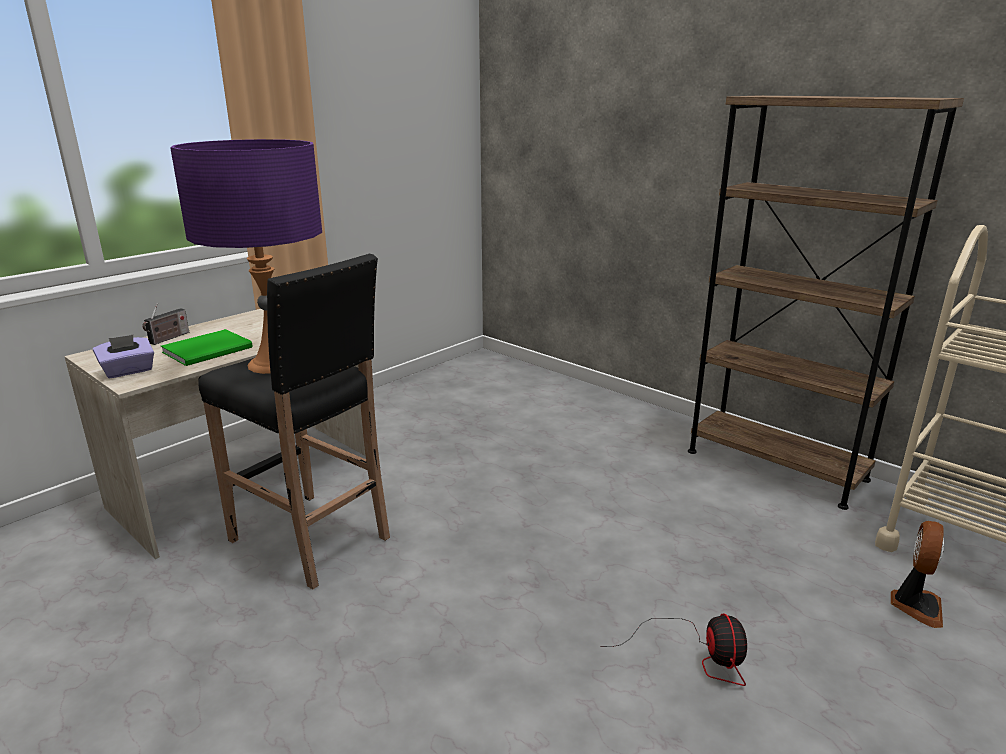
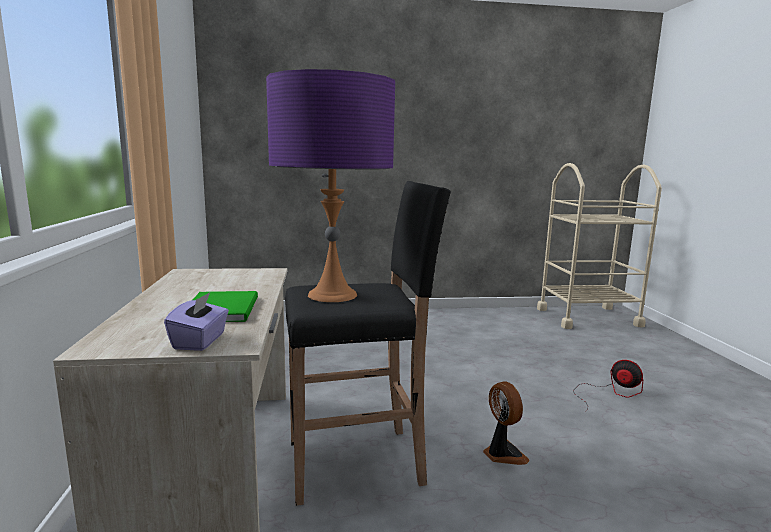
camera: 50 degrees left, 10 degrees down
radio [143,303,189,345] -> none
brown bookcase [688,95,964,510] -> none
fan [891,521,944,628] -> fan moved to [483,382,530,465]

